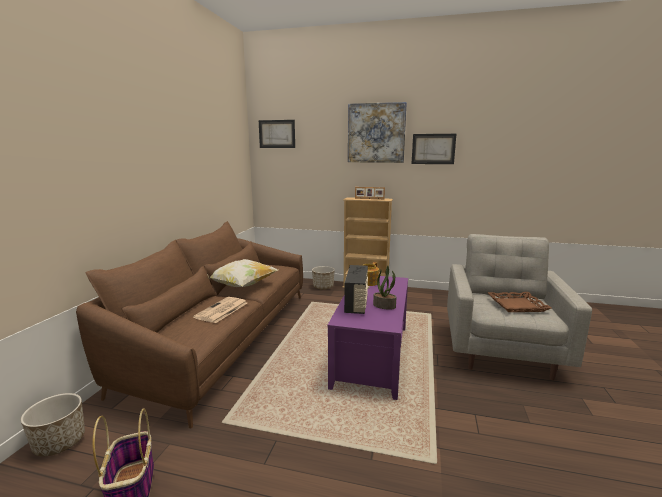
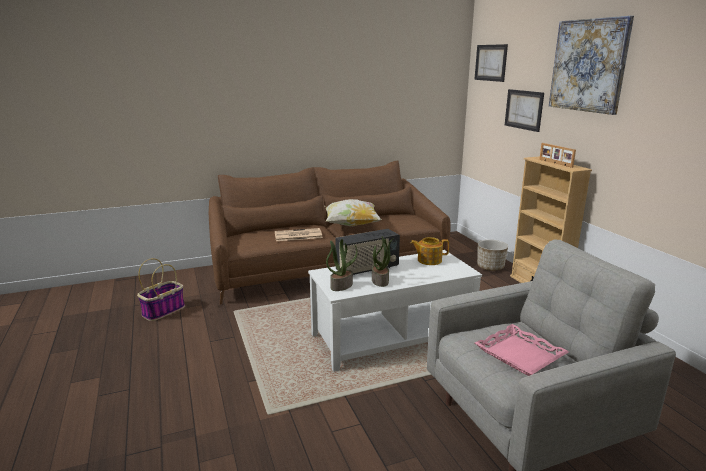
camera: 55 degrees right, 5 degrees up
planter [21,393,85,457] -> none
purple coffee table [327,276,408,400] -> white coffee table [308,250,482,372]
picture [412,134,456,164] -> picture moved to [505,89,544,132]
brown tray [488,292,551,312] -> pink tray [475,324,569,376]
none -> potted plant [326,239,358,291]

